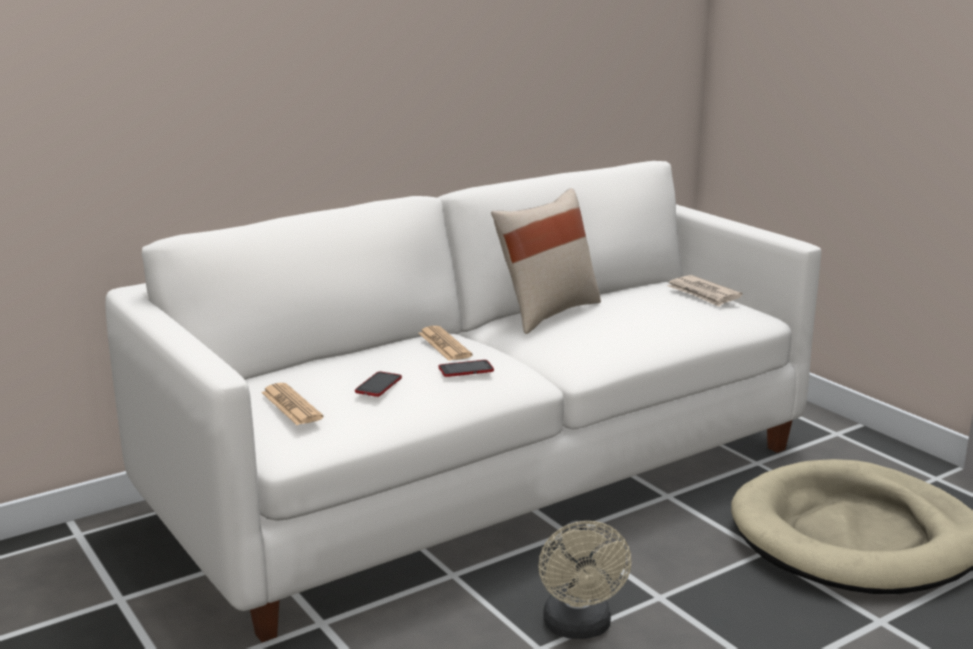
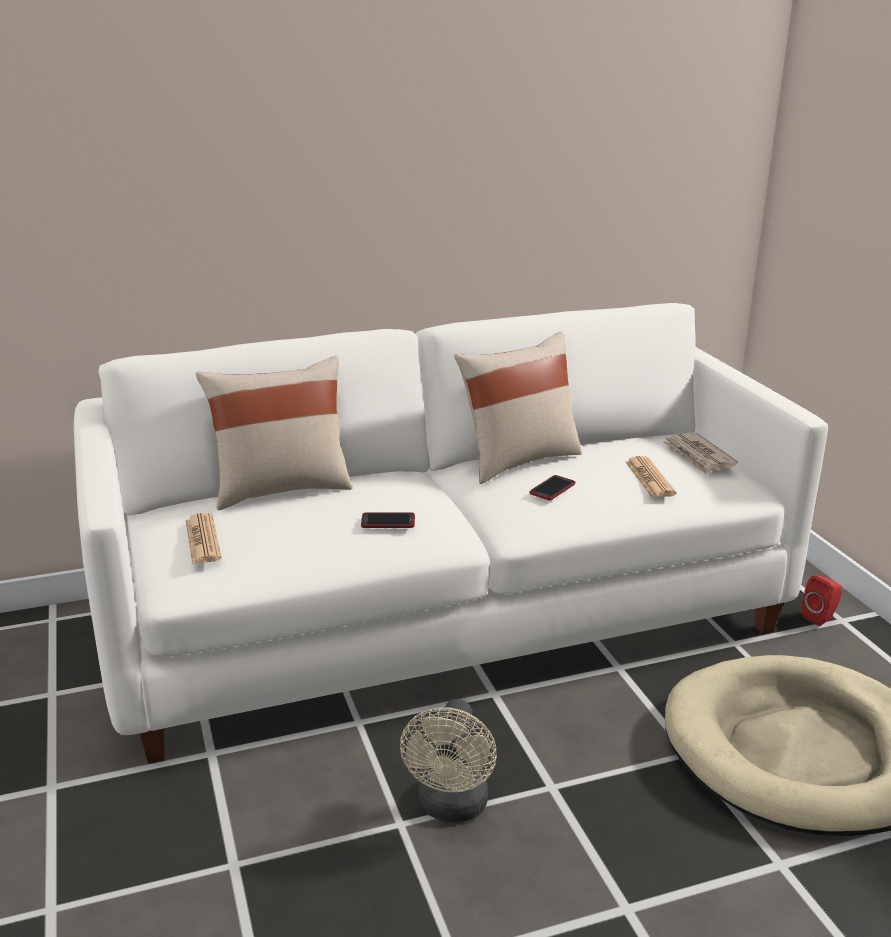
camera: 15 degrees right, 5 degrees up
phone [355,371,402,397] -> phone moved to [530,475,575,500]
newspaper [418,326,472,361] -> newspaper moved to [626,456,676,497]
none -> beige pillow [196,356,352,510]
none -> red speaker [801,575,842,626]

